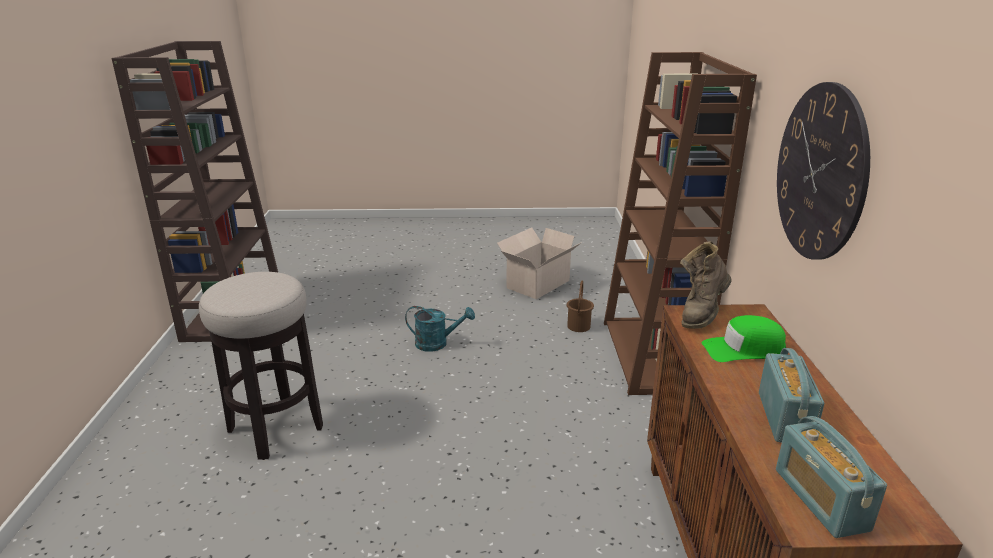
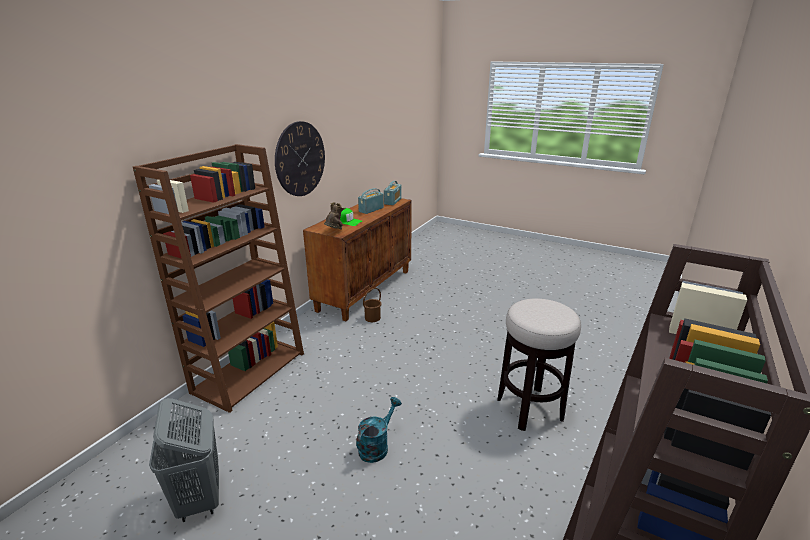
camera: 150 degrees left, 0 degrees up
turquoise watering can [405,306,475,352] -> turquoise watering can turned 90 degrees clockwise [356,397,402,463]
cardboard box [497,228,582,299] -> grey laundry basket [149,398,219,522]
brown bucket [567,281,594,332] -> brown bucket moved to [363,288,382,322]
brown boot [680,241,731,329] -> brown boot turned 60 degrees counterclockwise [324,202,346,230]

